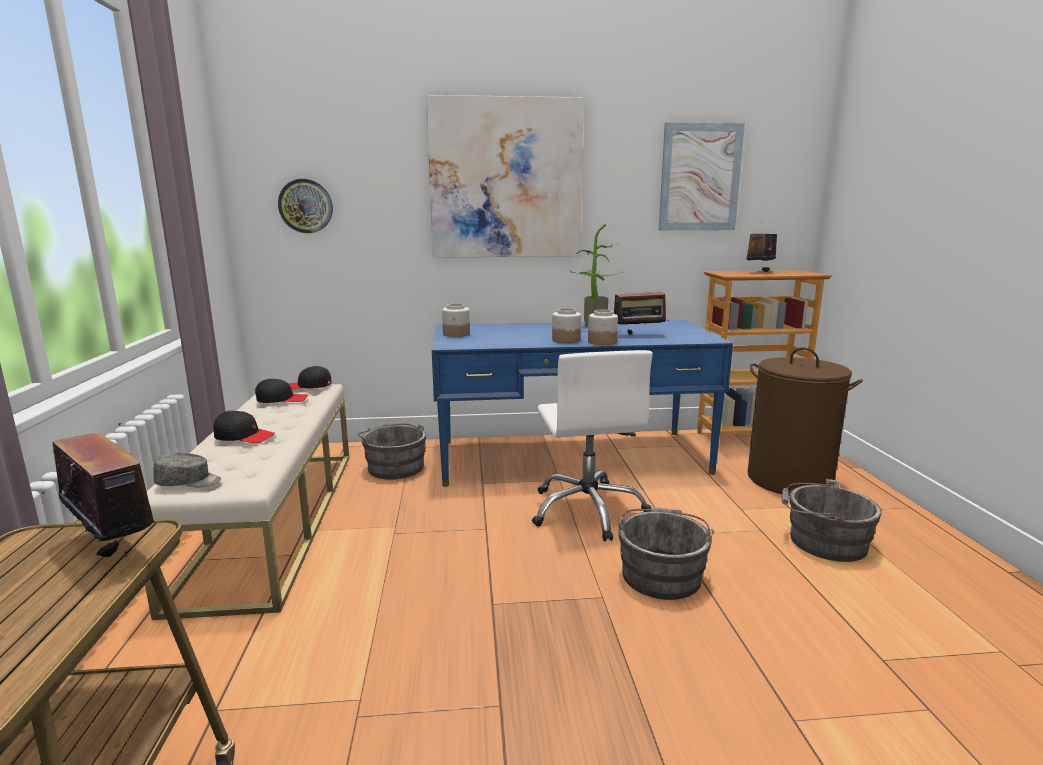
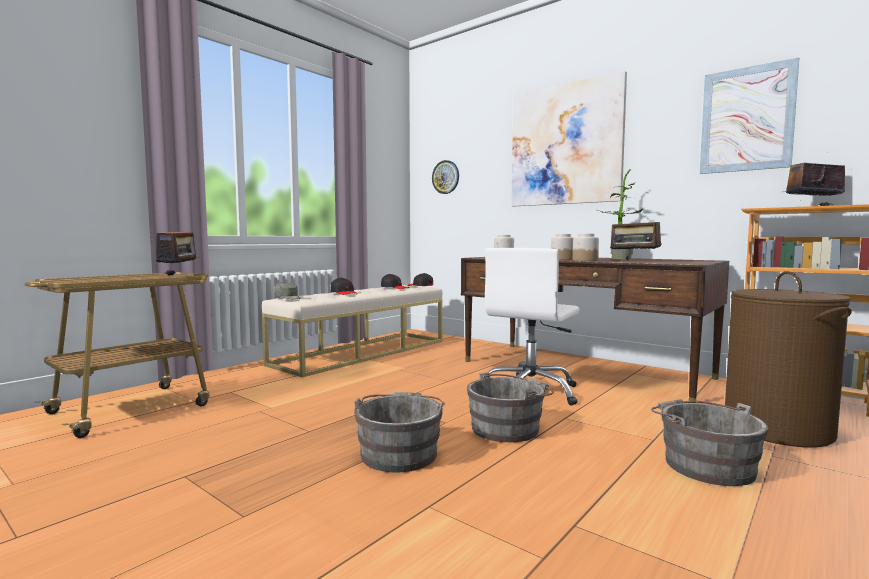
camera: 45 degrees right, 10 degrees down
grey bucket [357,423,426,480] -> grey bucket moved to [354,392,445,473]
blue desk [432,320,733,487] -> brown desk [461,257,729,401]

